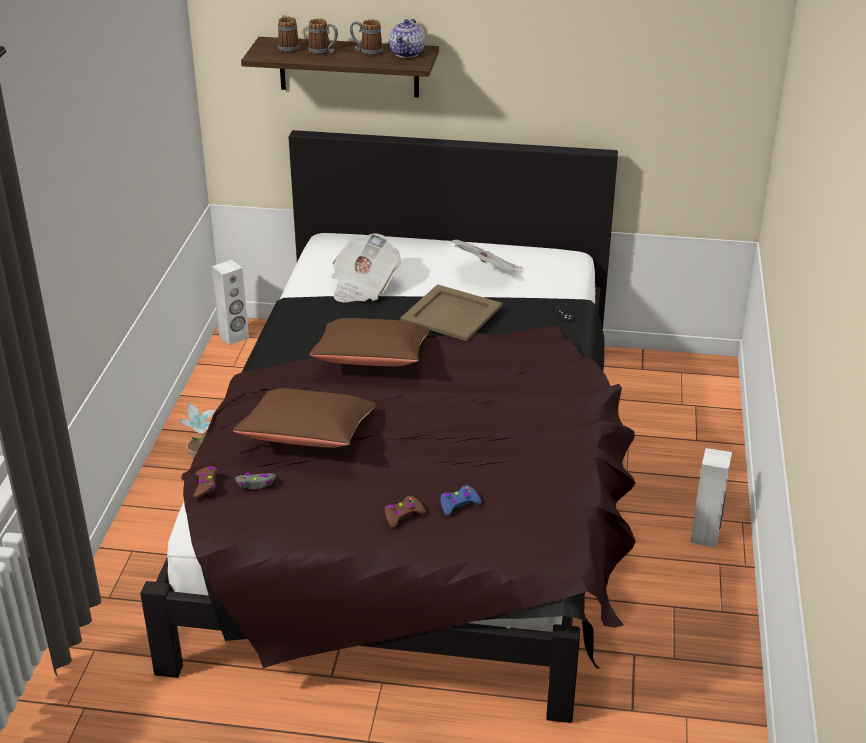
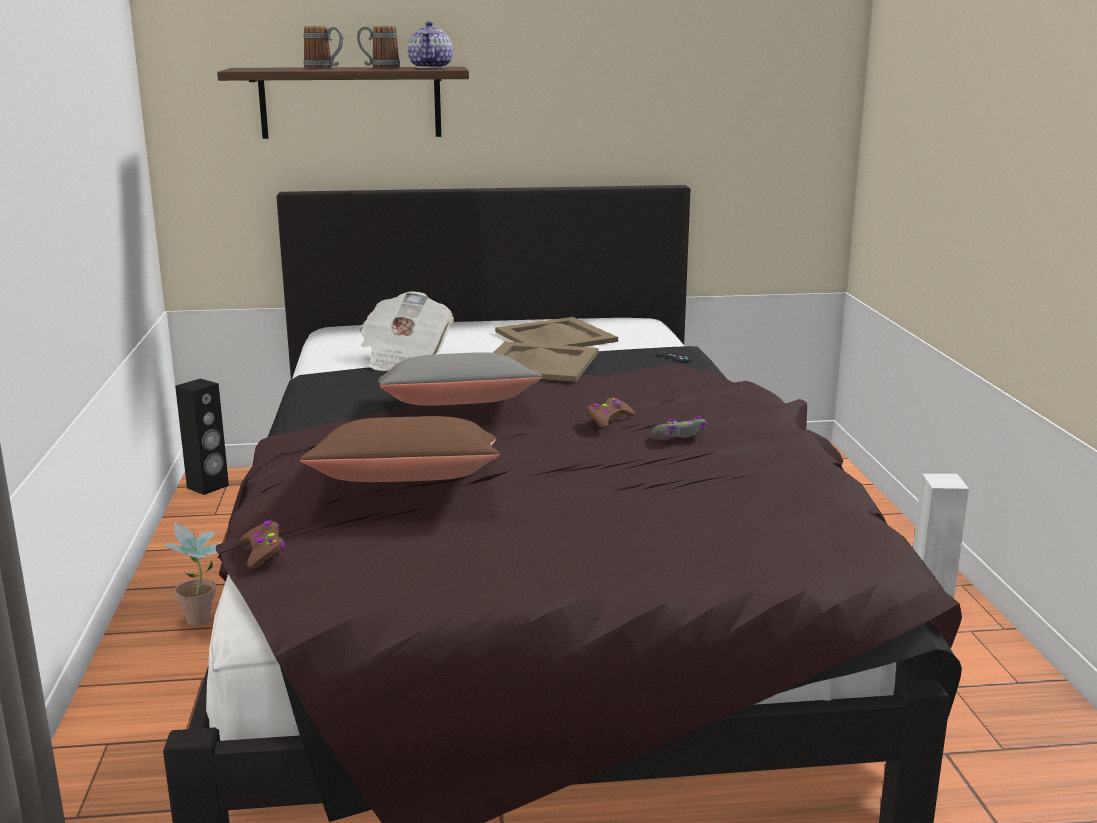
camera: 15 degrees left, 15 degrees down
white speaker [212,260,249,345] -> black speaker [175,379,229,495]
grey game controller [235,473,276,489] -> grey game controller moved to [652,416,707,438]
mug [278,15,300,53] -> none
brown pillow [309,318,430,366] -> grey pillow [379,352,543,406]
brown game controller [384,496,426,528] -> brown game controller moved to [587,398,635,428]
blue game controller [440,485,481,516] -> none
newspaper [451,240,522,271] -> beige tray [495,317,618,347]

